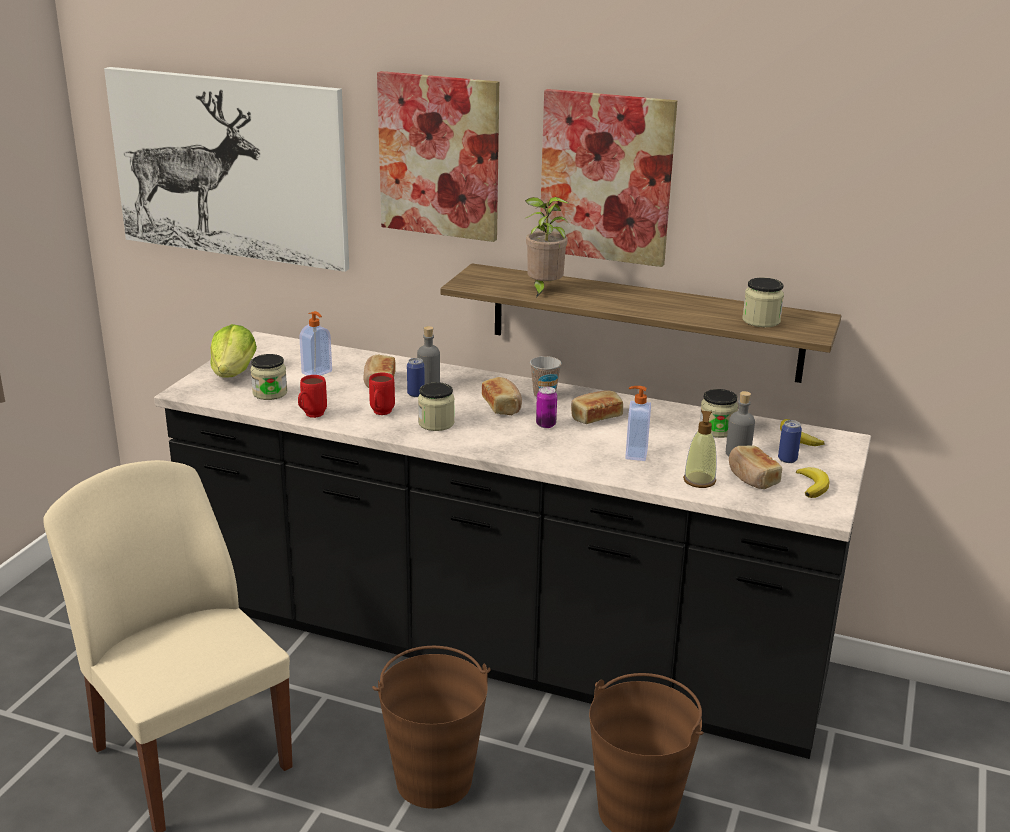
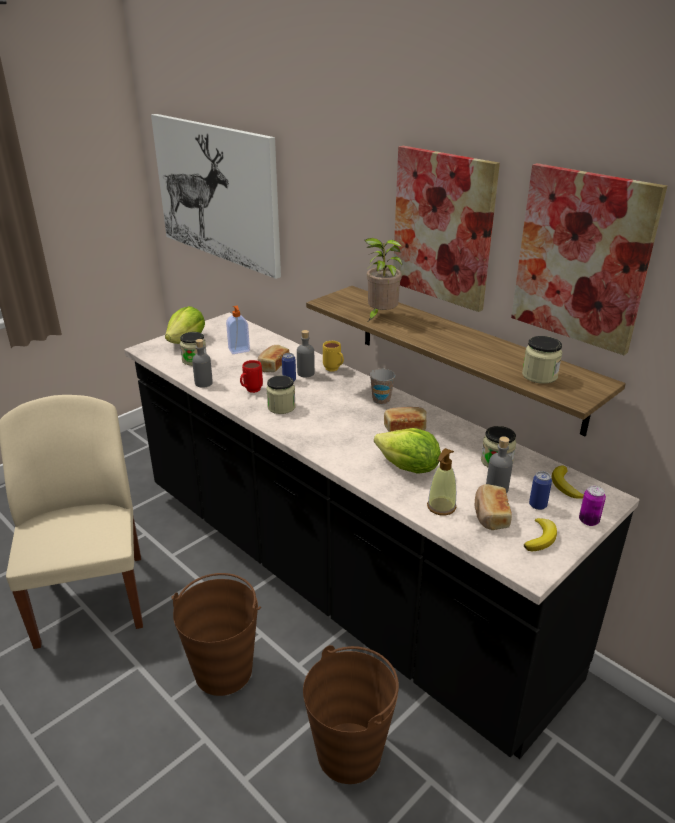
camera: 25 degrees right, 5 degrees up
red mug [298,375,327,418] -> grey bottle [192,339,213,388]
picture [377,71,499,242] -> picture moved to [511,163,667,355]
bread [482,377,522,415] -> none
can [536,387,557,428] -> can moved to [579,486,606,526]
soap dispenser [625,386,651,461] -> lettuce [374,428,441,474]
none -> yellow mug [323,341,344,372]

